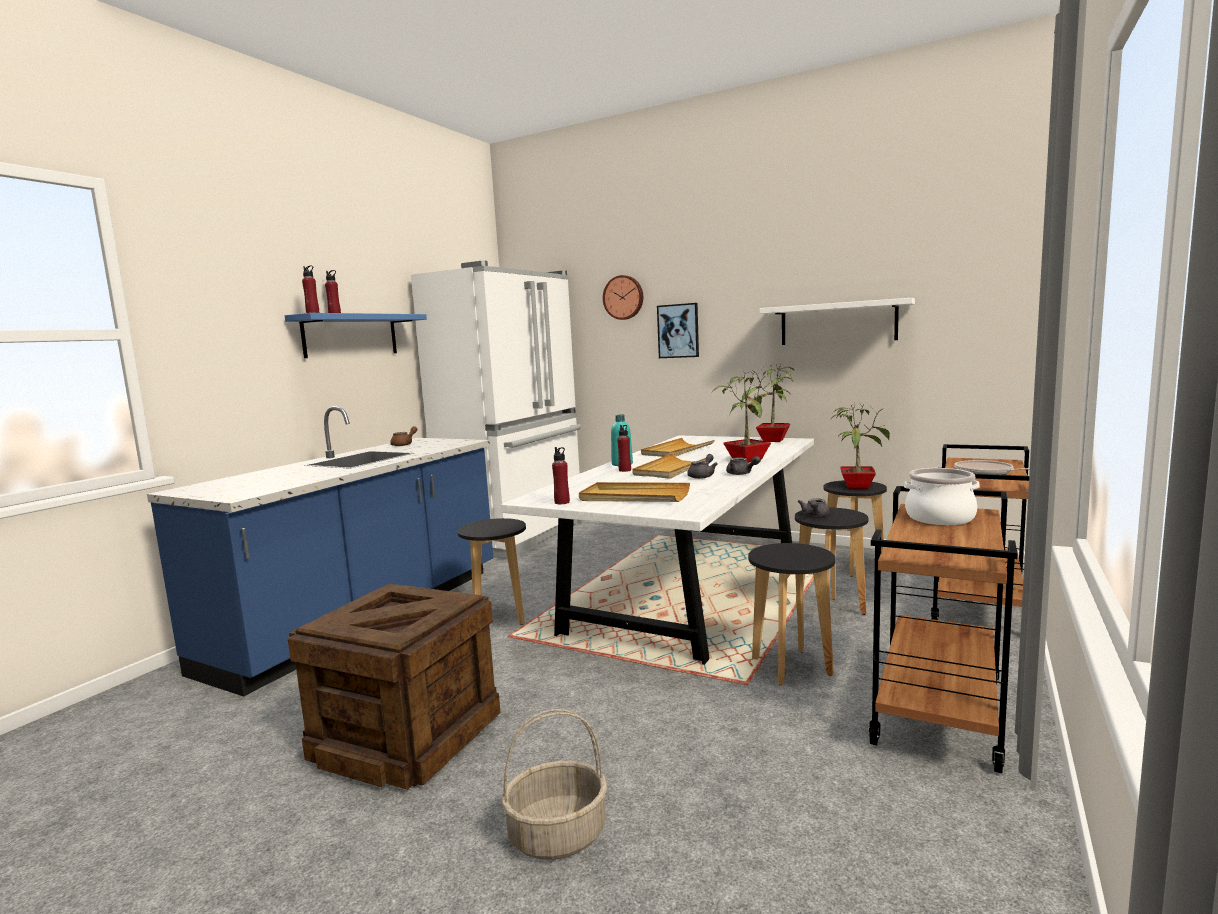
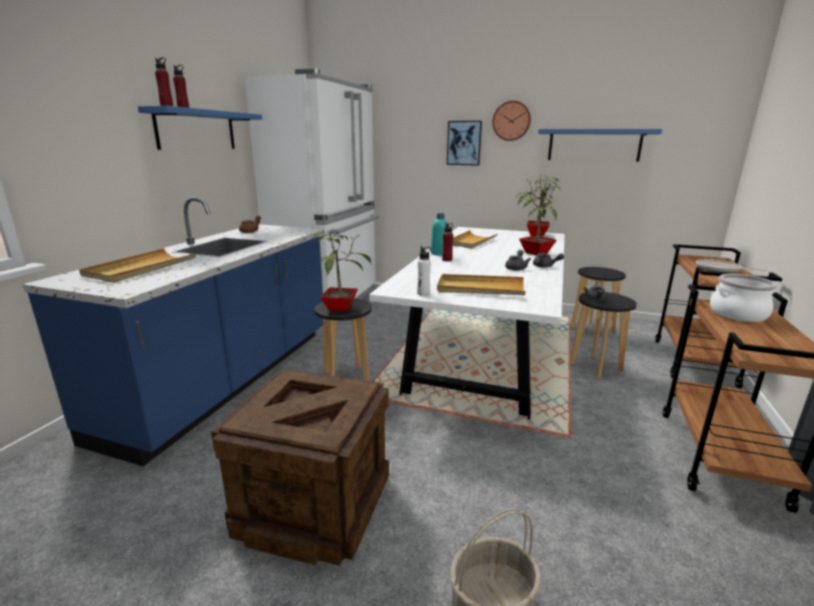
camera: 10 degrees left, 10 degrees up
red bottle [552,447,570,504] -> white bottle [417,246,431,296]
wall clock [603,275,643,320] -> wall clock moved to [492,101,531,141]
beige tray [633,453,706,479] -> beige tray moved to [79,248,196,283]
black stool [748,543,835,685] -> none
white shelf [759,298,915,345] -> blue shelf [538,129,662,162]
potted plant [833,404,890,489] -> potted plant moved to [312,229,371,312]

